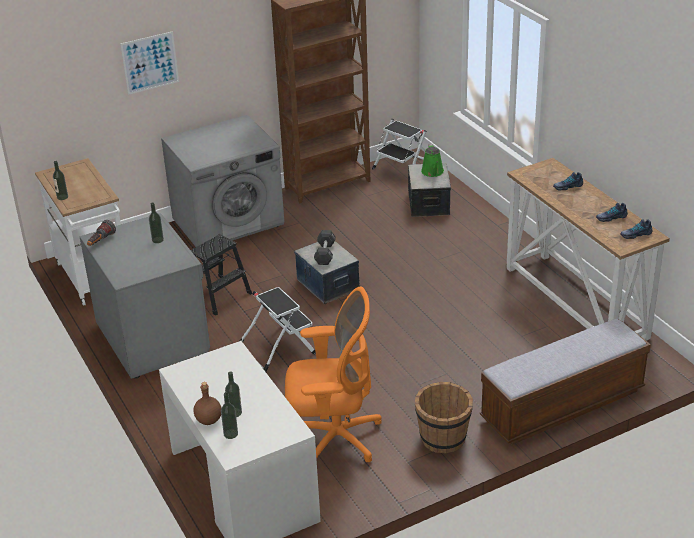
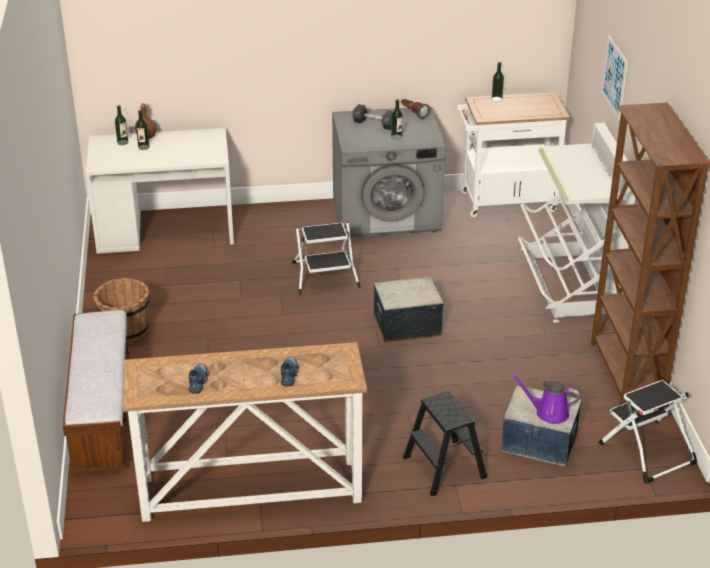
camera: 110 degrees right, 0 degrees up
grey washing machine [161,115,284,247] -> white shoe rack [518,122,635,323]
black step ladder [191,234,252,315] -> black step ladder moved to [403,390,487,496]
orange office chair [285,286,382,462] -> none
black dumbbell [314,230,336,265] -> black dumbbell moved to [352,104,393,130]
green watering can [421,144,444,177] -> purple watering can [510,373,580,424]
shoe [620,219,652,239] -> none

